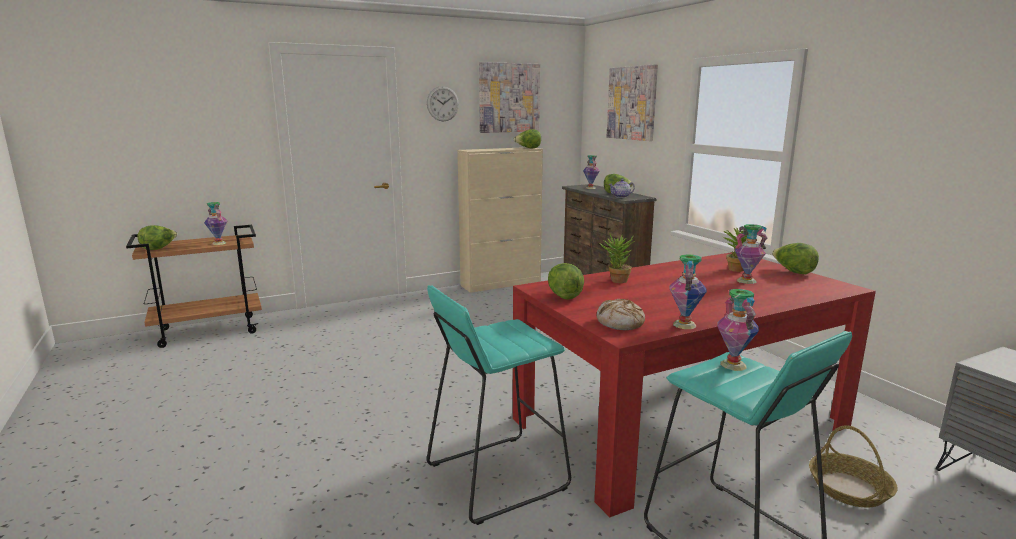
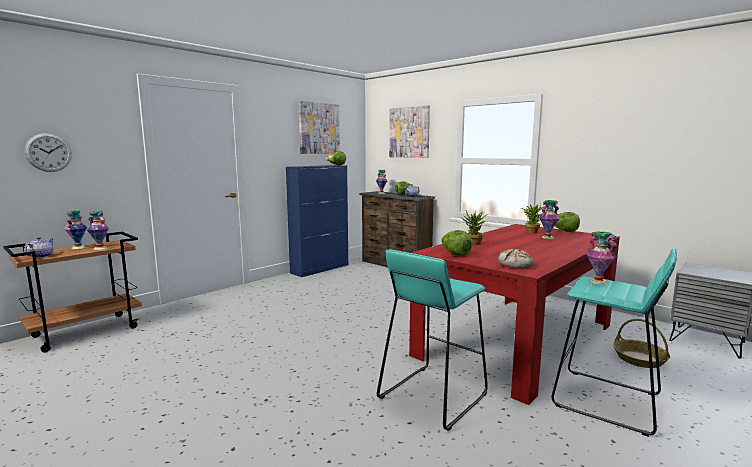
camera: 20 degrees left, 5 degrees down
lettuce [137,225,177,250] -> teapot [24,237,54,258]
wall clock [427,86,459,122] -> wall clock moved to [25,133,72,172]
beige cabinet [457,147,543,293] -> blue cabinet [286,165,348,277]
vase [669,254,707,329] -> vase moved to [64,210,87,249]

